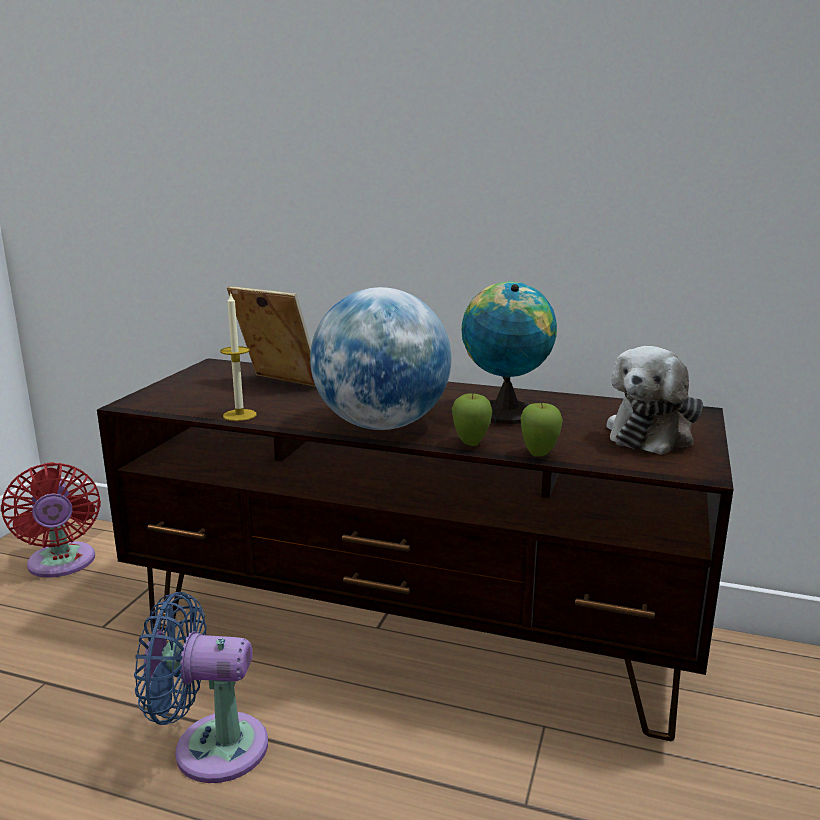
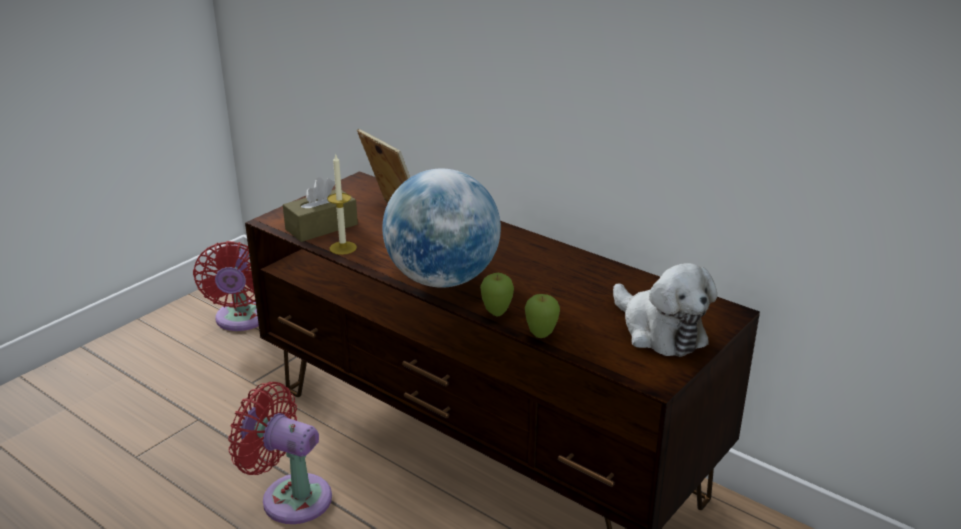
camera: 20 degrees right, 10 degrees up
blue fan [134,592,268,783] -> red fan [228,382,332,524]
globe [462,281,557,424] -> none
plush toy [606,346,703,455] -> plush toy turned 90 degrees counterclockwise [613,263,717,357]
none -> brown tissue box [283,177,358,242]

